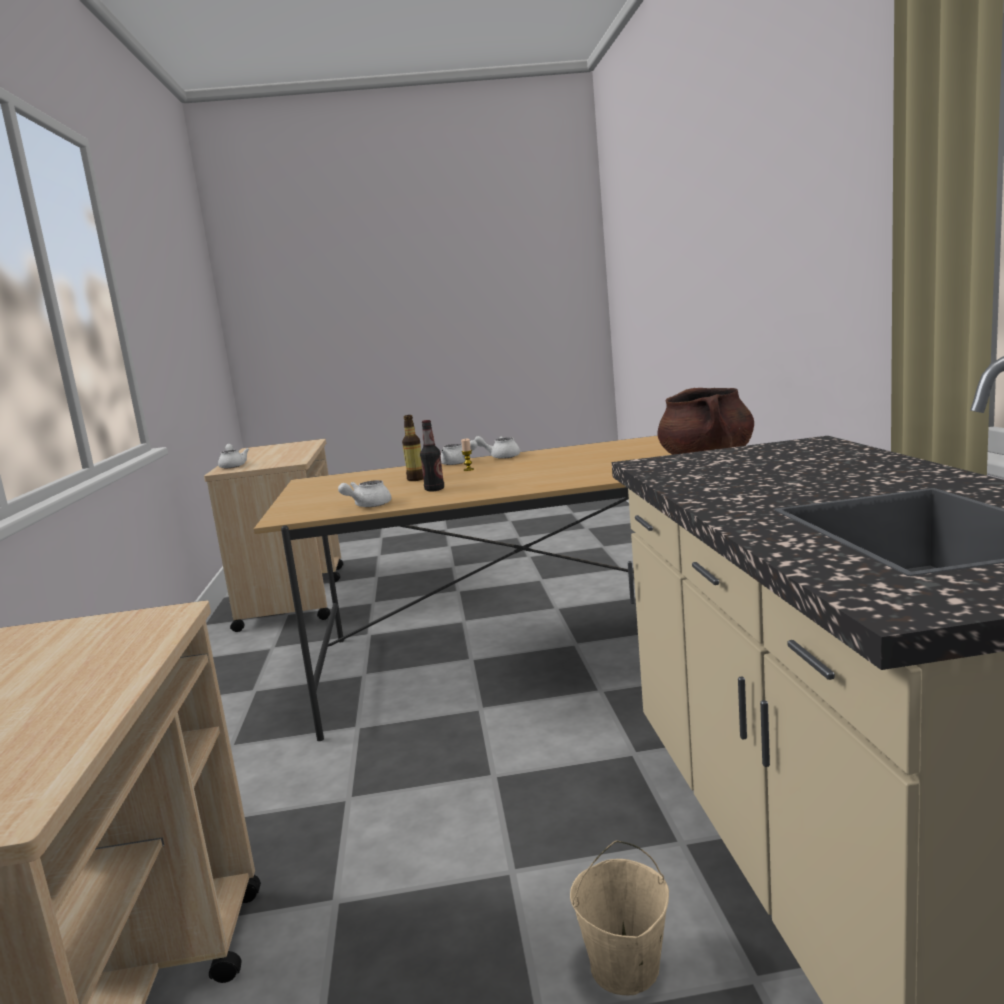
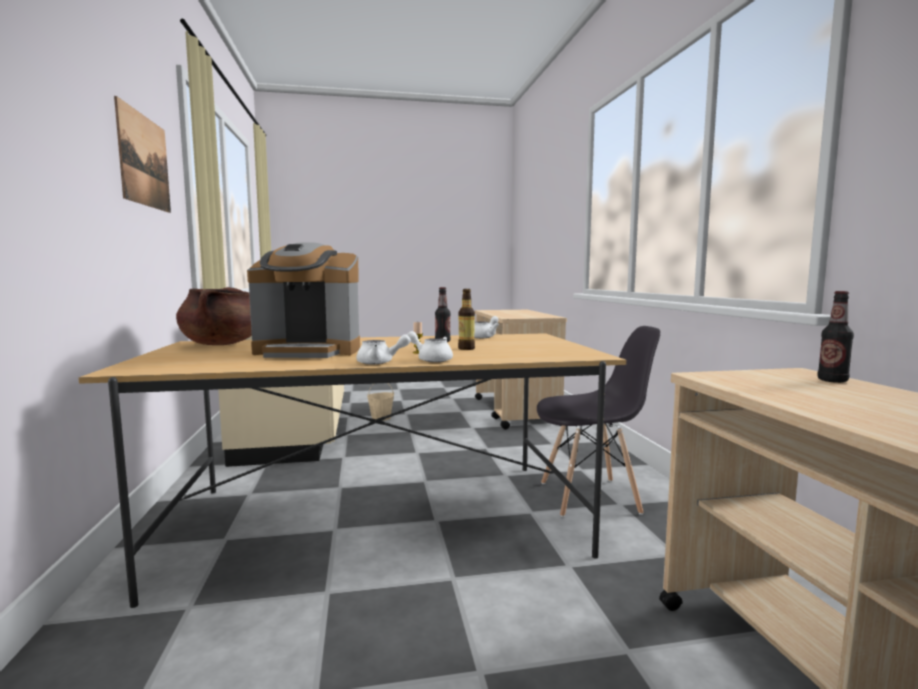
camera: 175 degrees right, 5 degrees down
white teapot [218,444,249,468] -> bottle [818,291,854,383]
none -> picture [114,96,171,213]
none -> coffee machine [247,242,360,358]
none -> grey chair [537,326,661,517]

